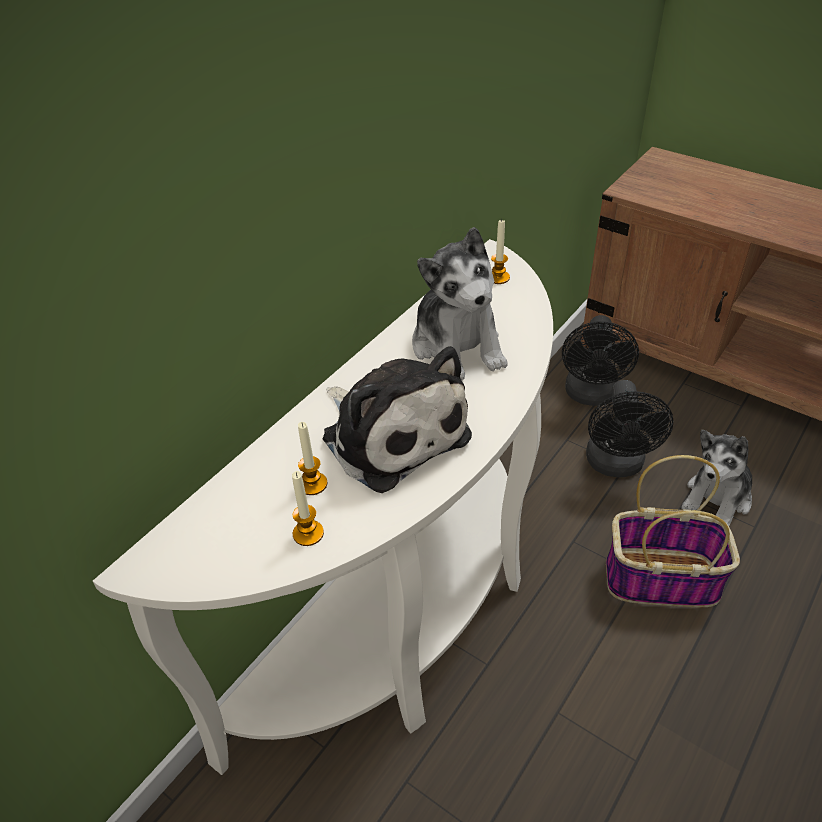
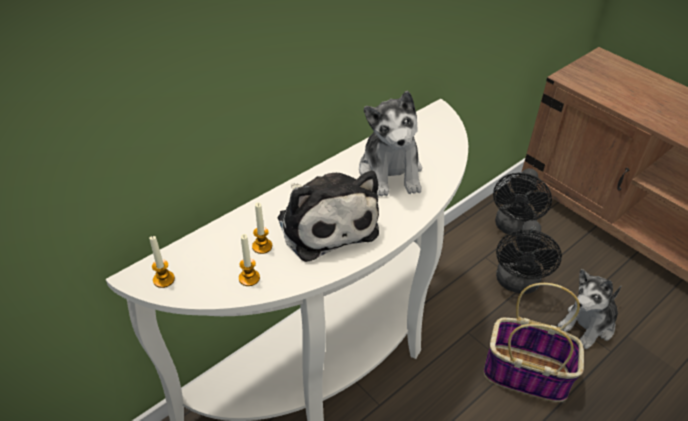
camera: 10 degrees right, 0 degrees up
candle [491,219,510,284] -> candle moved to [149,236,175,288]

